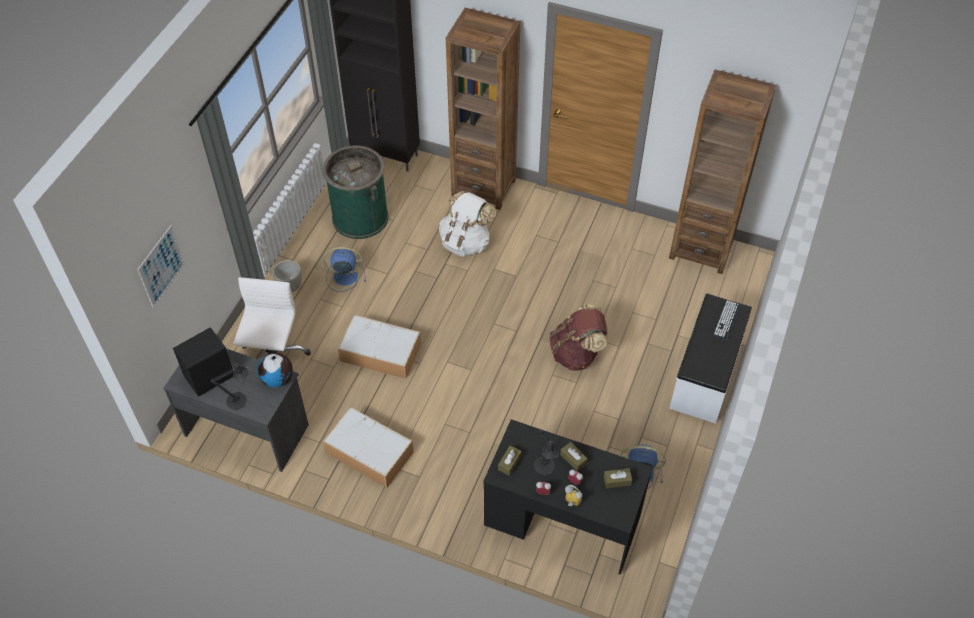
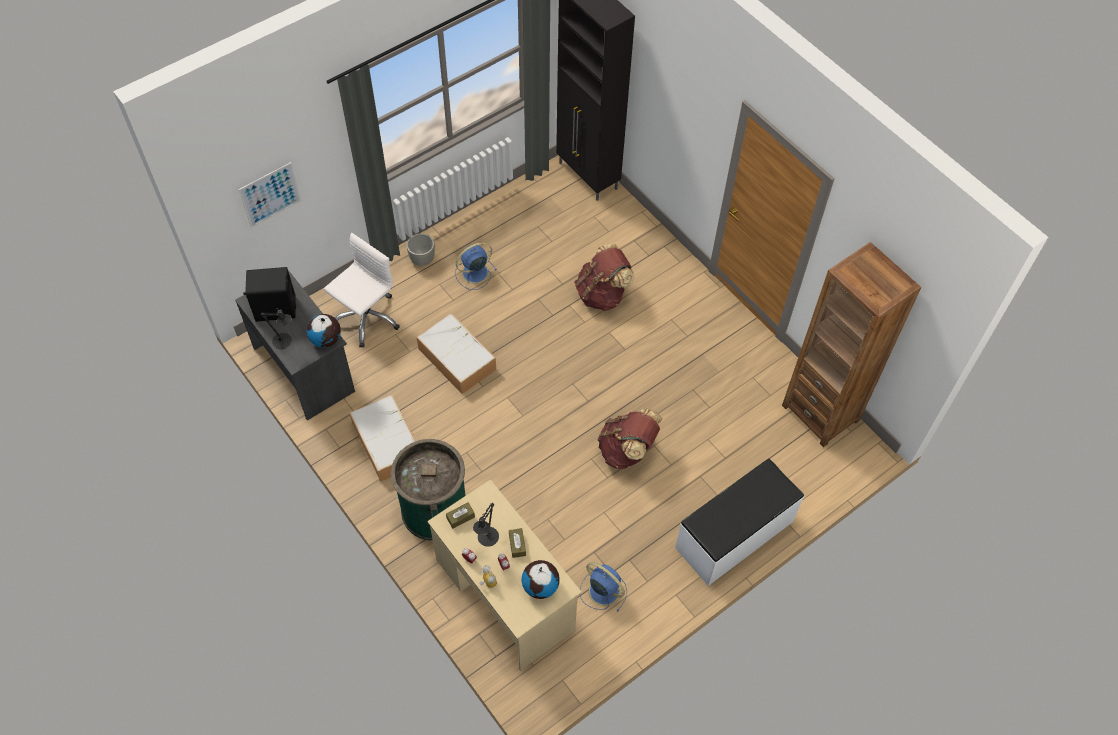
camera: 30 degrees right, 5 degrees up
green trash can [323,145,389,239] -> green trash can moved to [391,439,466,541]
blue fan [323,247,366,292] -> blue fan turned 60 degrees counterclockwise [455,242,497,290]
white backpack [439,191,496,257] -> brown backpack [574,244,634,311]
brown bookcase [446,8,520,210] -> none
black desk [483,419,653,575] -> beige desk [427,479,582,671]
brown tissue box [604,468,632,488] -> globe [521,560,560,599]
keyboard [712,300,740,340] -> none

